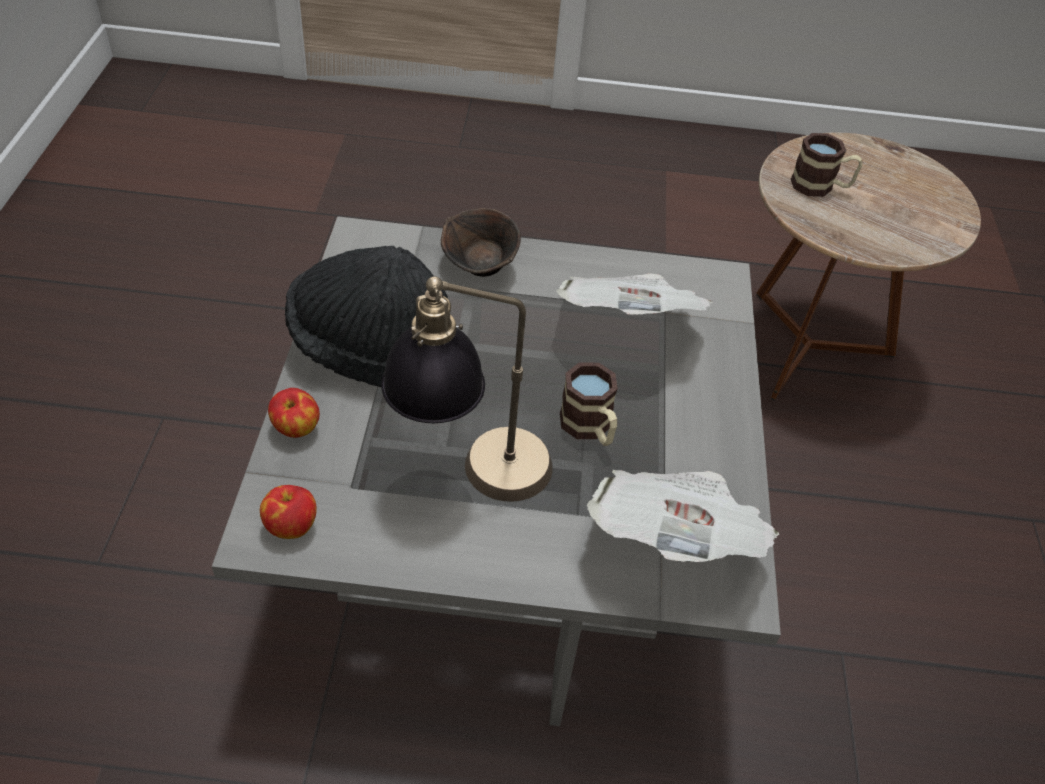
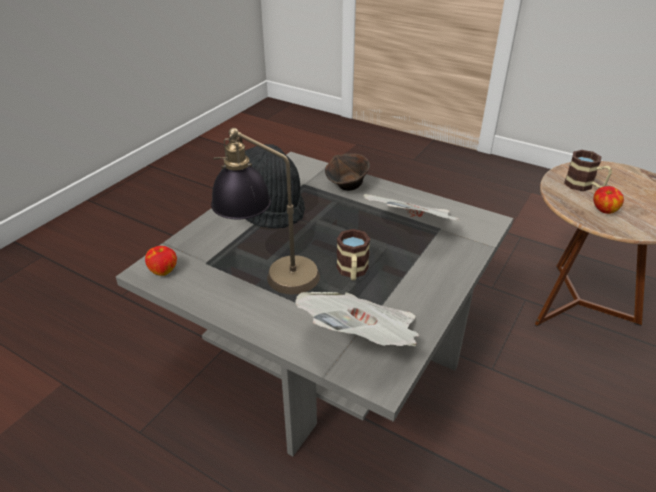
camera: 30 degrees right, 10 degrees down
apple [268,388,320,438] -> apple moved to [593,186,624,214]

